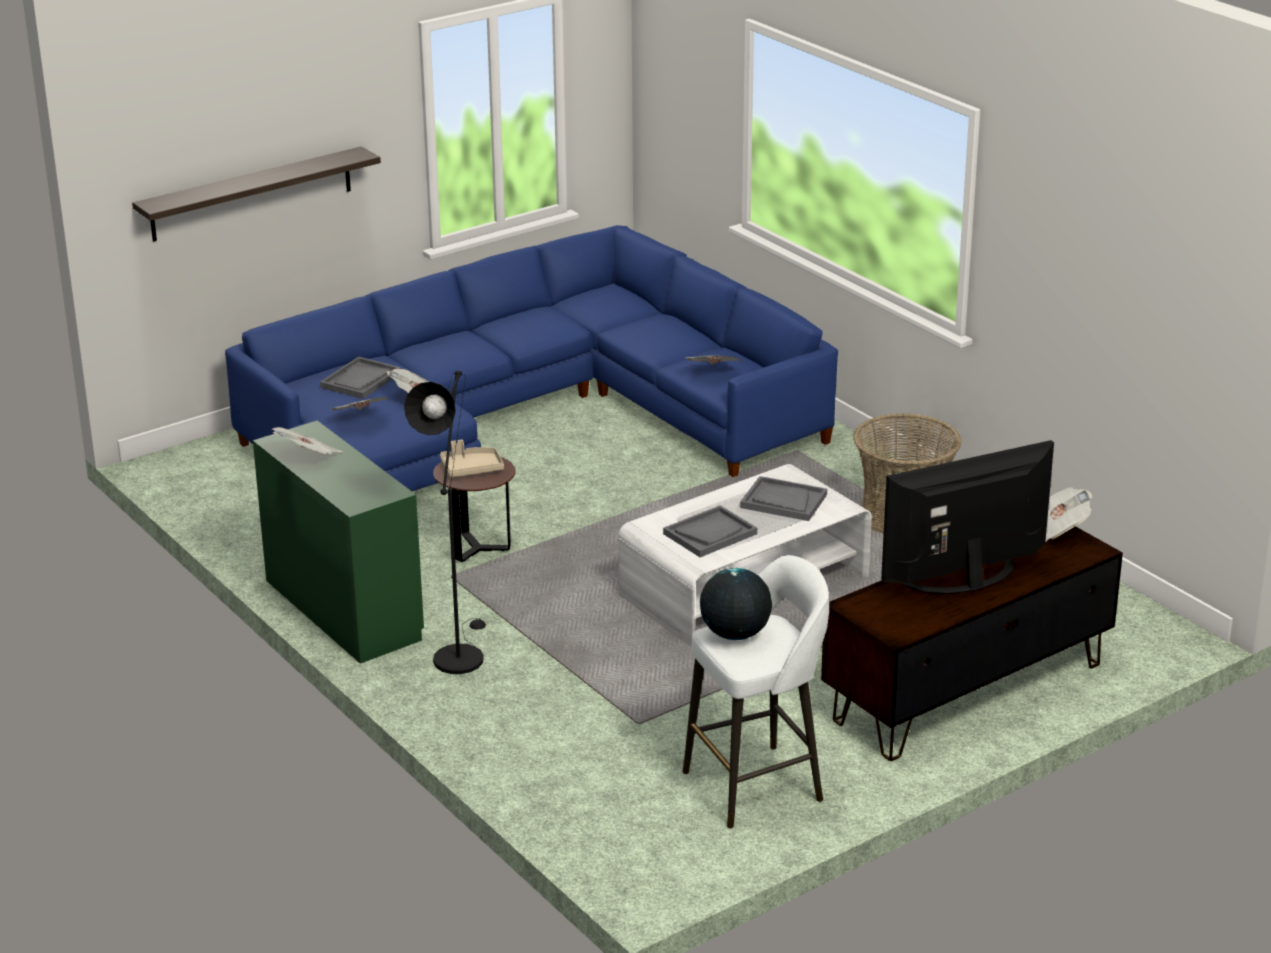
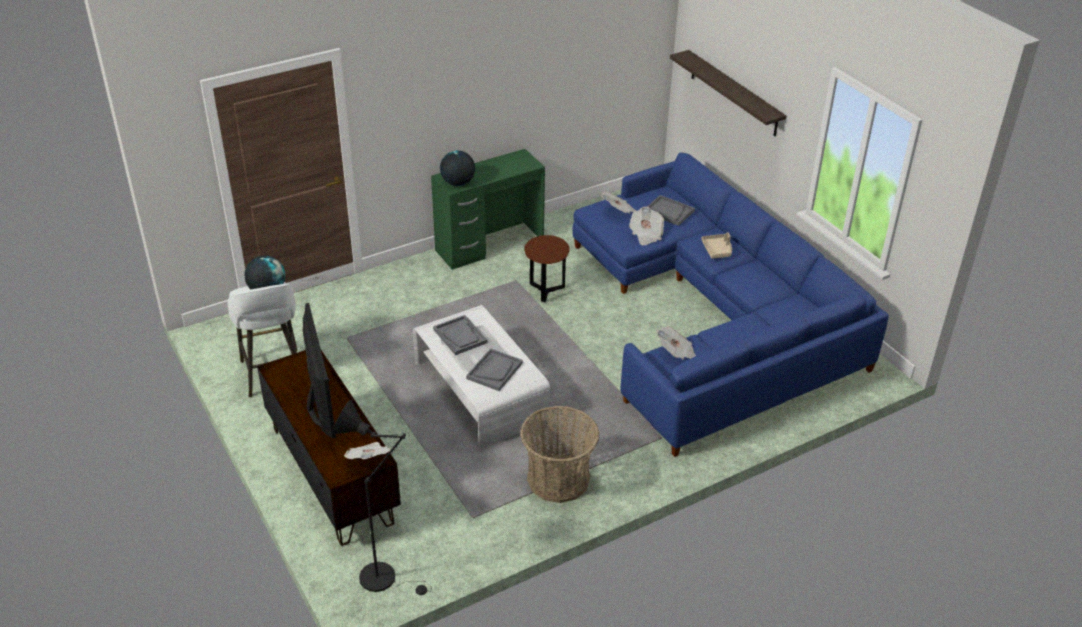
camera: 95 degrees right, 10 degrees up
newspaper [272,427,343,454] -> none
black floor lamp [404,371,486,674] -> black floor lamp moved to [331,399,431,595]
beige tray [440,440,504,477] -> beige tray moved to [701,233,732,259]
none -> globe [440,150,475,186]

